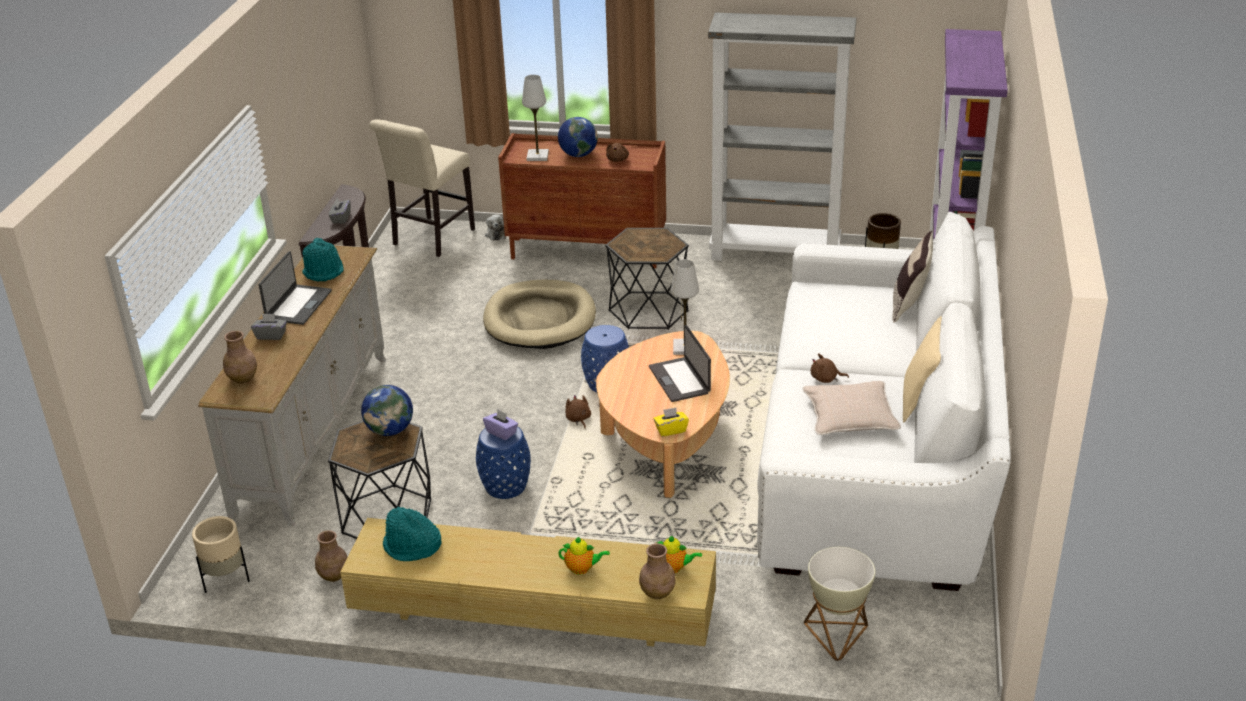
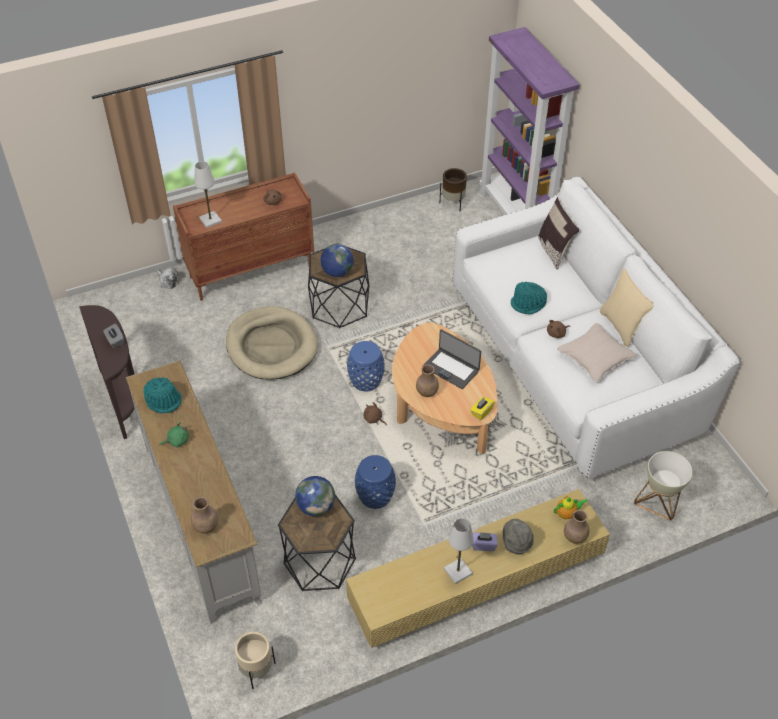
camera: 35 degrees left, 15 degrees up
grey tissue box [251,313,287,340] -> none
laptop [259,251,332,325] -> green plush toy [159,422,189,447]
brown vase [315,530,348,582] -> brown vase moved to [416,364,439,397]
beige stool [369,119,475,257] -> none
turquoise hat [383,507,442,561] -> turquoise hat moved to [511,281,547,314]
purple tissue box [483,410,518,440] -> purple tissue box moved to [472,532,497,551]
globe [558,117,598,157] -> globe moved to [320,244,354,277]
teapot [558,537,610,575] -> grey hat [503,519,534,555]
white table lamp [671,259,699,355] -> white table lamp moved to [444,518,474,584]
grey bookcase [708,12,856,261] -> none

